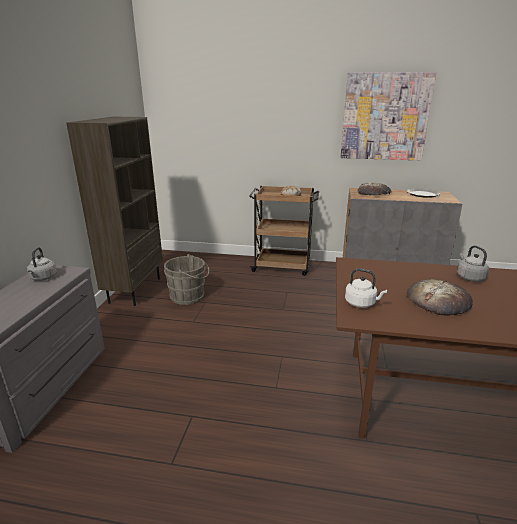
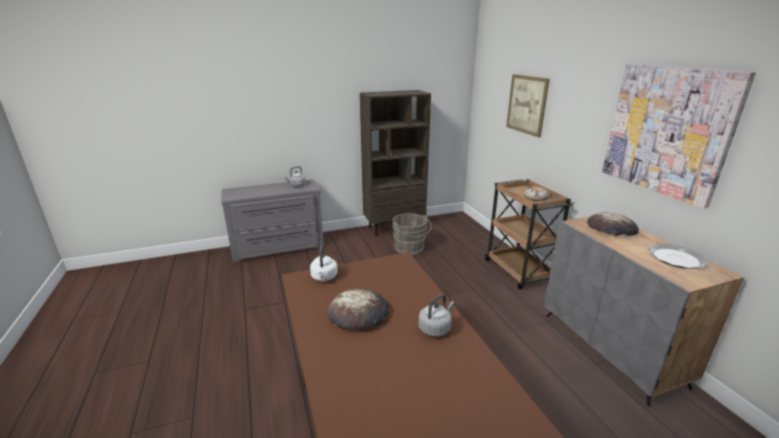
camera: 60 degrees right, 0 degrees up
none -> picture [506,74,550,138]

